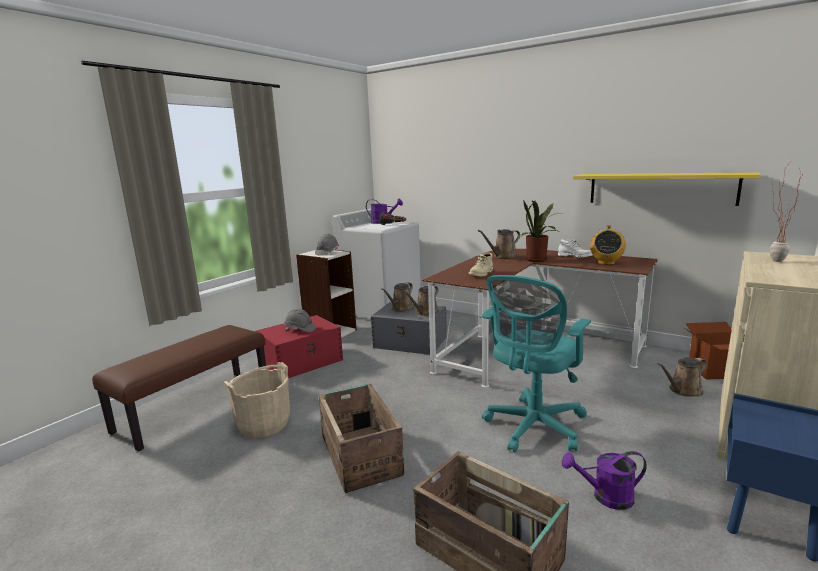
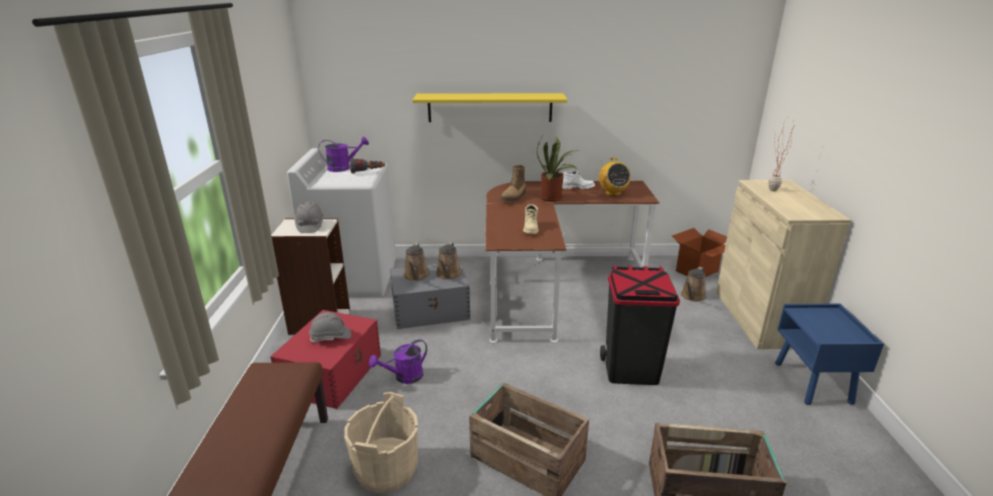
camera: 35 degrees left, 10 degrees up
brown watering can [478,229,520,258] -> boot [500,165,526,202]
turquoise office chair [481,275,591,452] -> black trash can [600,265,680,385]
purple watering can [562,451,647,510] -> purple watering can moved to [369,339,427,384]
yellow shelf [573,172,761,206] -> yellow shelf moved to [413,93,567,122]

